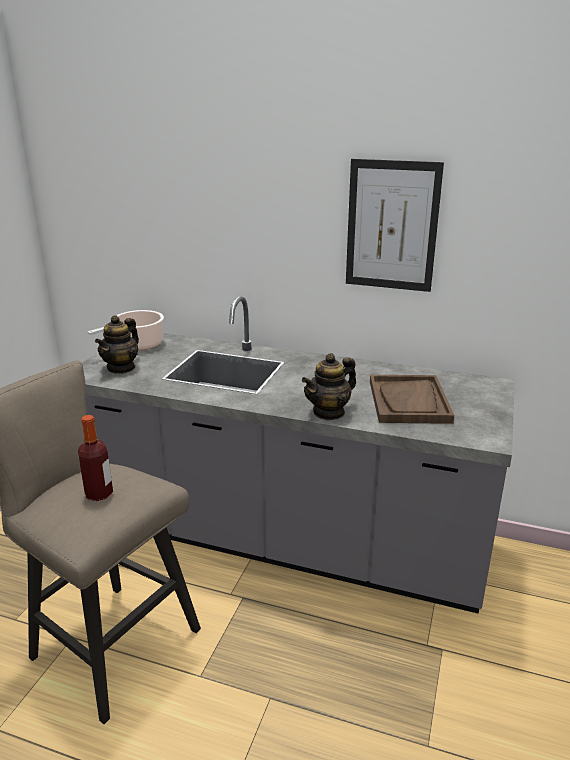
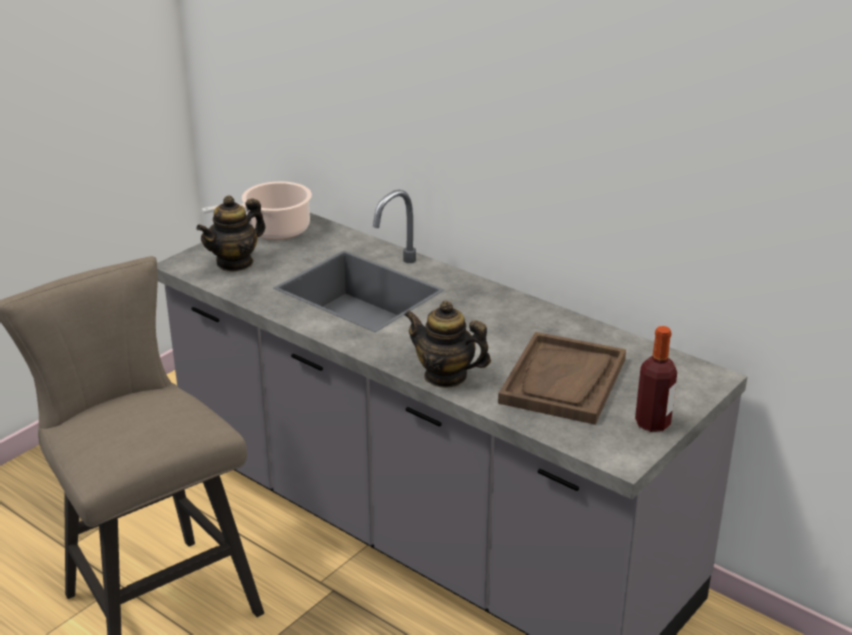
camera: 20 degrees right, 5 degrees up
bottle [78,415,113,501] -> bottle moved to [635,326,677,432]
teapot [302,353,356,421] -> teapot turned 45 degrees clockwise [404,301,491,388]
picture [346,159,444,292] -> none

